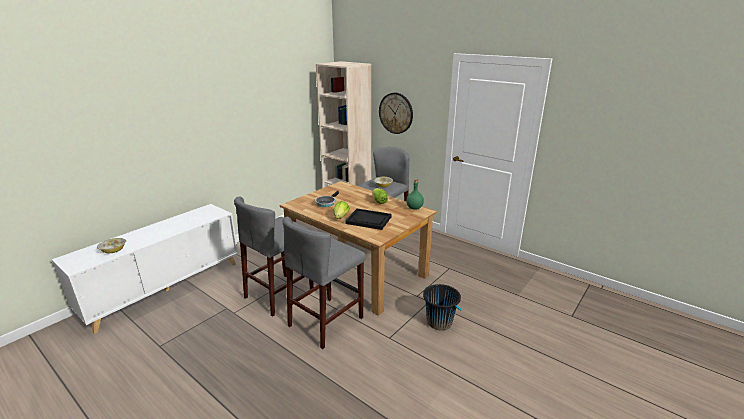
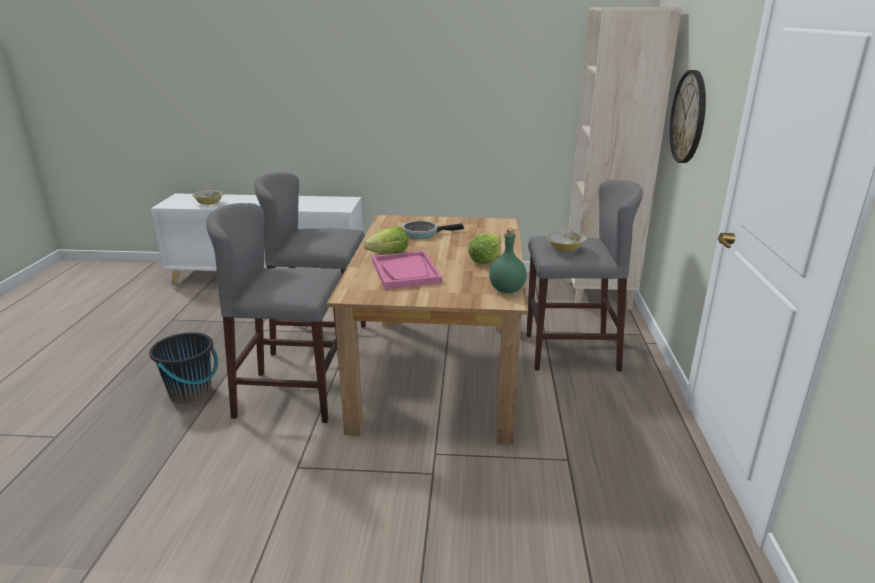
camera: 55 degrees right, 0 degrees up
black tray [345,209,392,230] -> pink tray [372,251,442,289]
black bucket [423,284,462,330] -> black bucket moved to [149,332,218,404]

